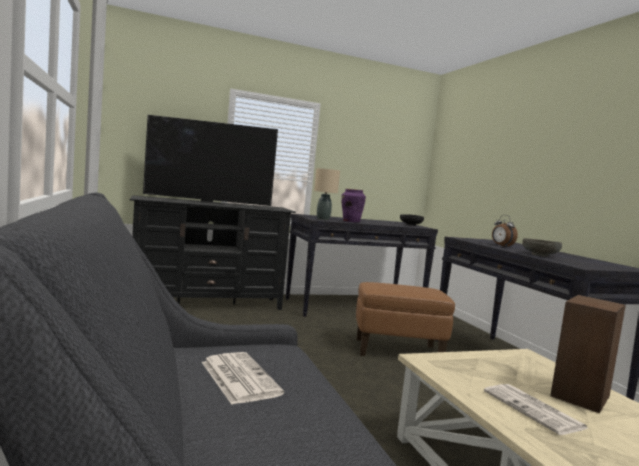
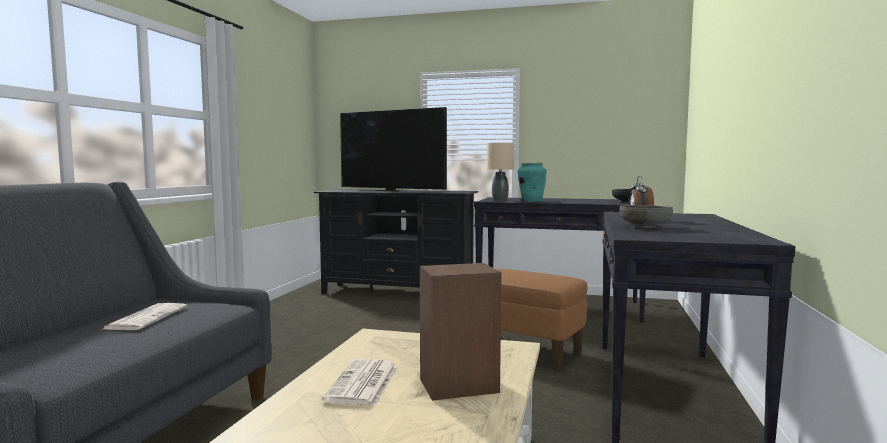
camera: 35 degrees right, 0 degrees up
purple vase [341,189,366,223] -> turquoise vase [518,163,547,202]

